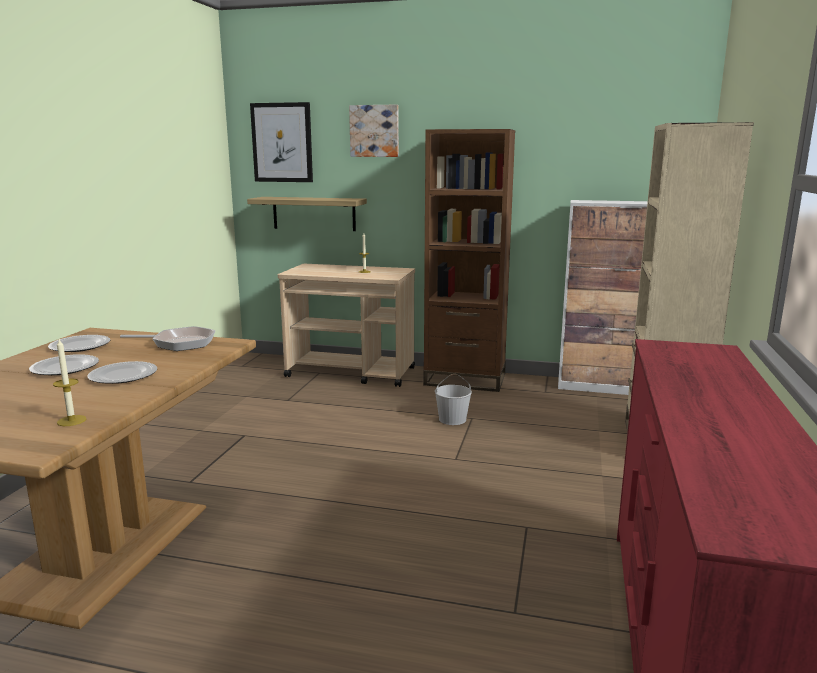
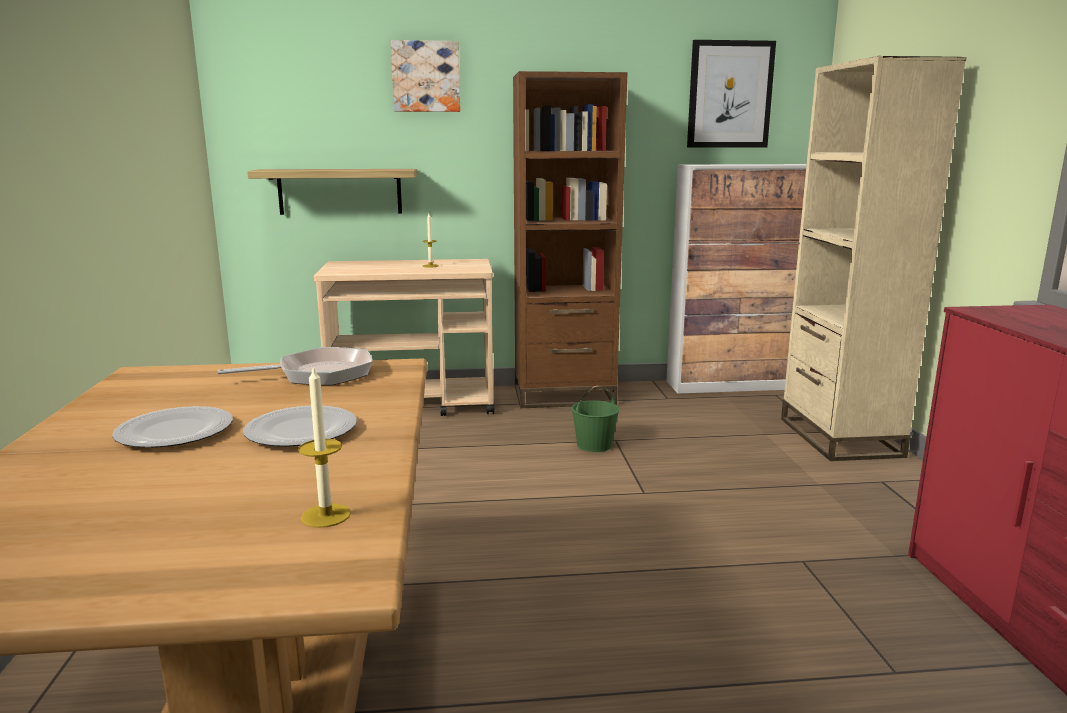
camera: 20 degrees left, 0 degrees up
plate [48,335,110,352] -> none
picture [250,102,313,182] -> picture moved to [687,40,776,148]
white bucket [435,374,472,425] -> green bucket [572,386,619,452]

